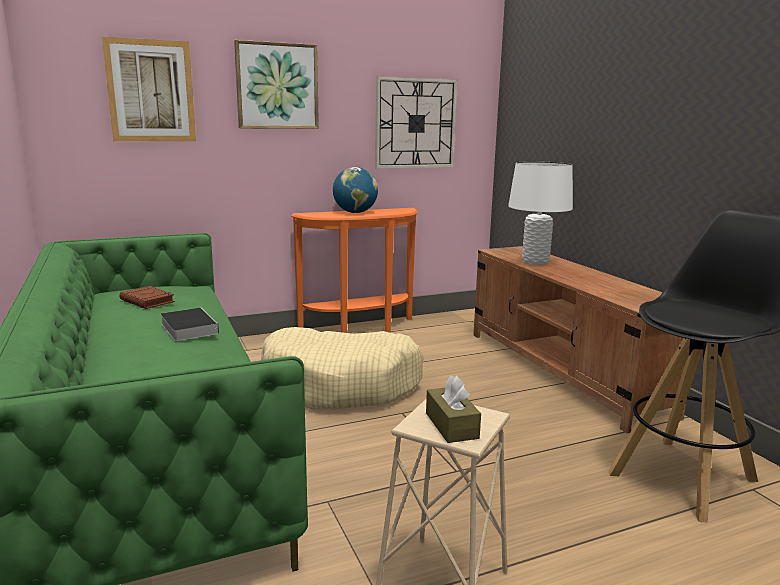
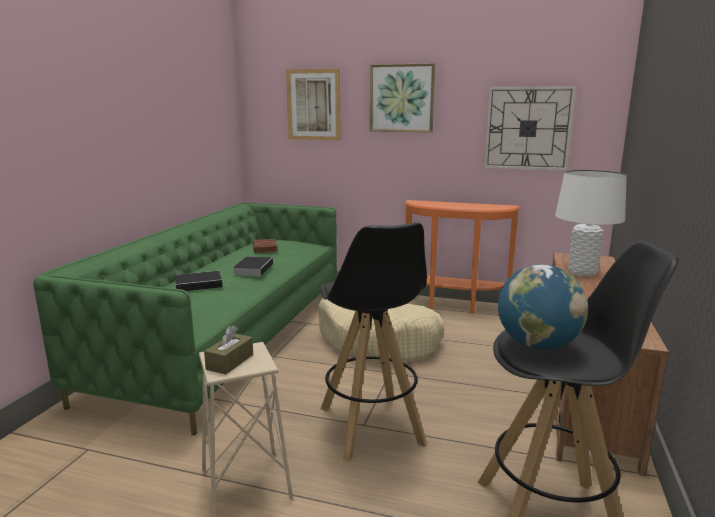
camera: 40 degrees right, 0 degrees up
globe [333,167,378,213] -> globe moved to [498,265,588,350]
none -> book [175,271,231,291]
none -> black stool [320,222,427,462]

